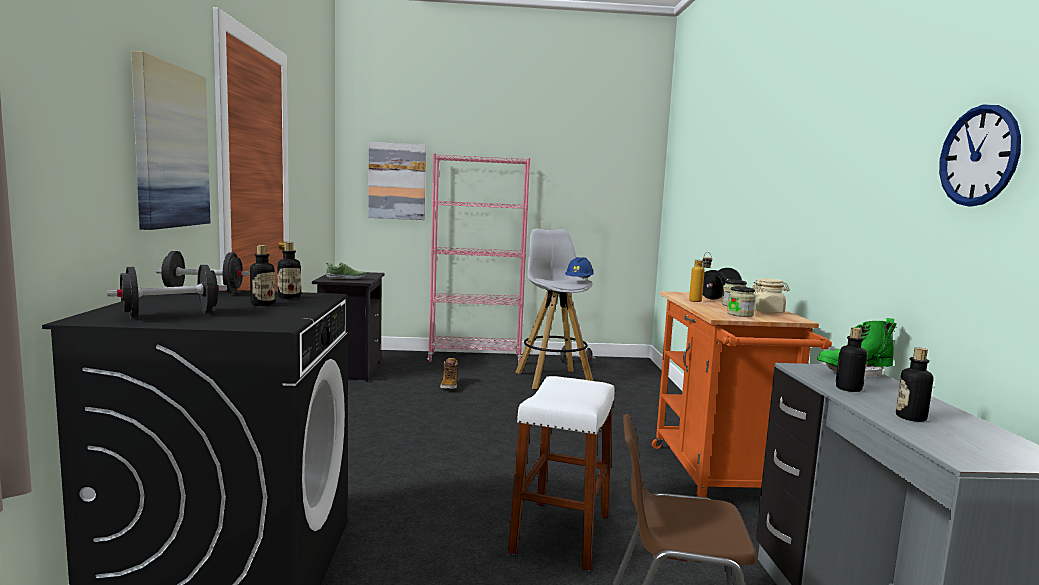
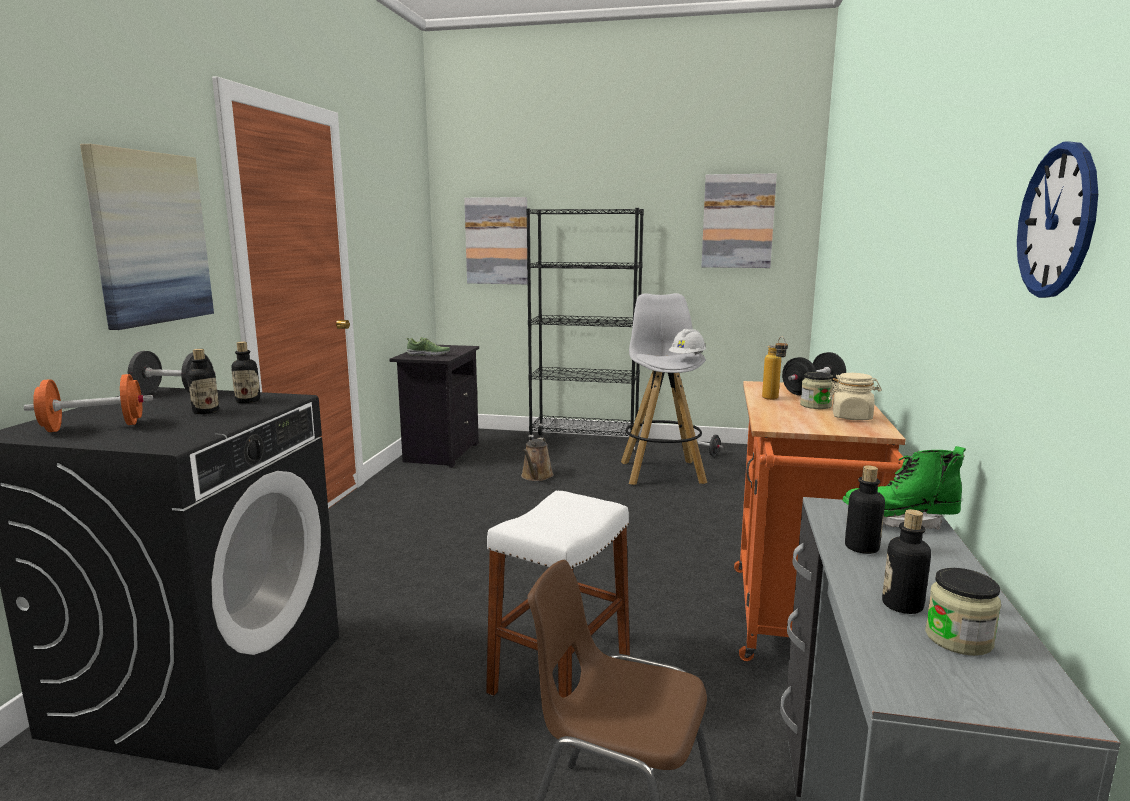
camera: 15 degrees right, 5 degrees up
black dumbbell [107,265,227,318] -> orange dumbbell [24,374,153,432]
pink bookcase [427,153,530,364] -> black bookcase [526,208,644,452]
boot [440,358,458,390] -> brown watering can [521,437,554,481]
blue hard hat [565,257,594,279] -> white hard hat [669,329,706,355]
jar [727,286,756,317] -> jar moved to [925,568,1001,656]
none -> picture [701,174,777,268]

